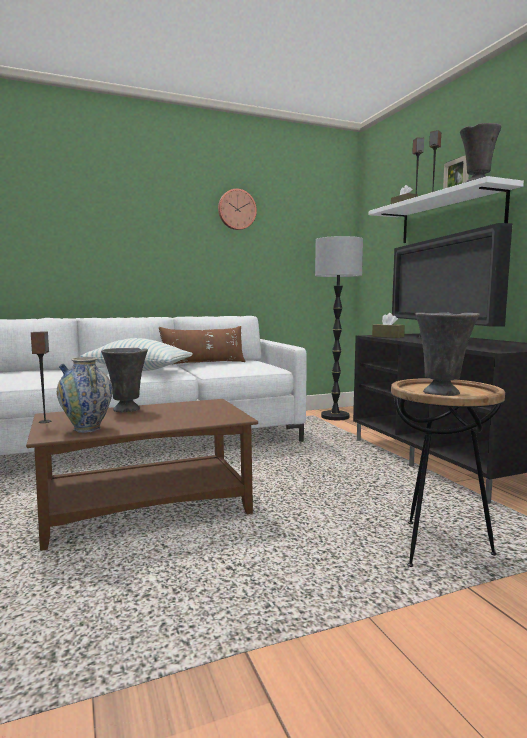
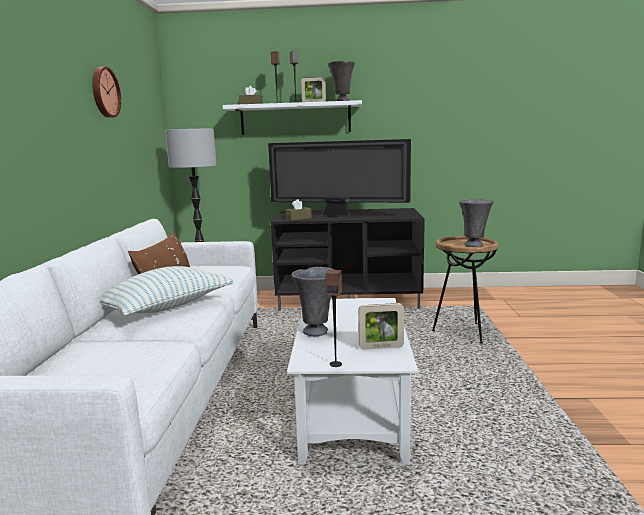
camera: 65 degrees left, 5 degrees up
brown coffee table [26,399,258,551] -> white coffee table [287,298,418,465]
vase [57,357,112,433] -> picture frame [358,303,404,350]

